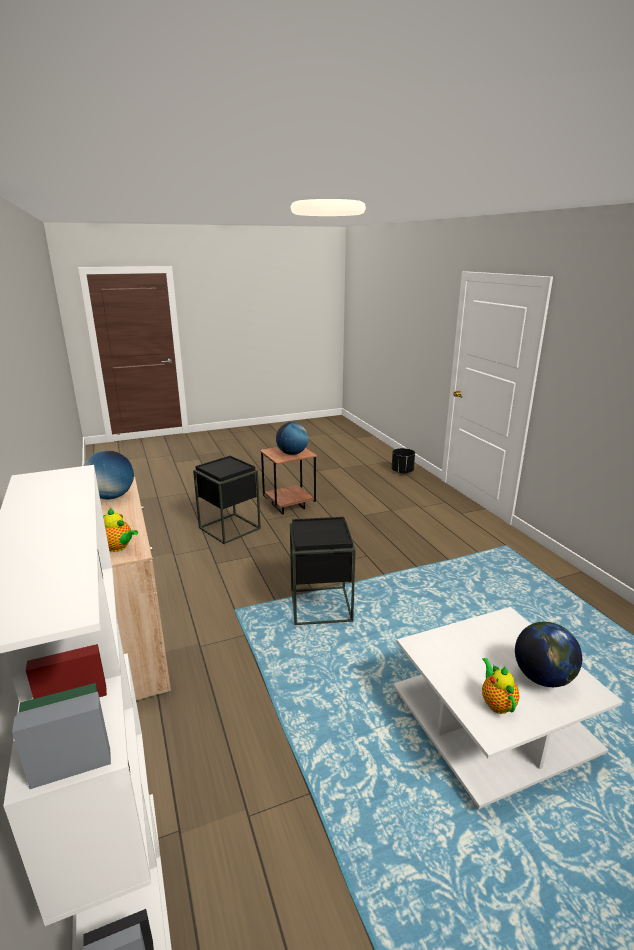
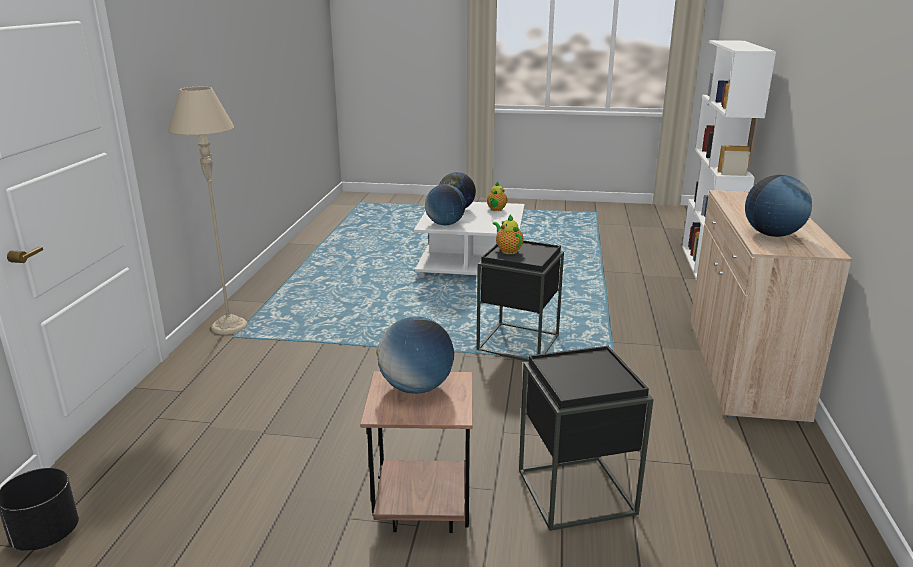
camera: 150 degrees left, 0 degrees up
teapot [103,508,138,552] -> teapot moved to [493,214,524,254]
none -> beige floor lamp [168,87,247,335]
none -> globe [425,184,466,225]

